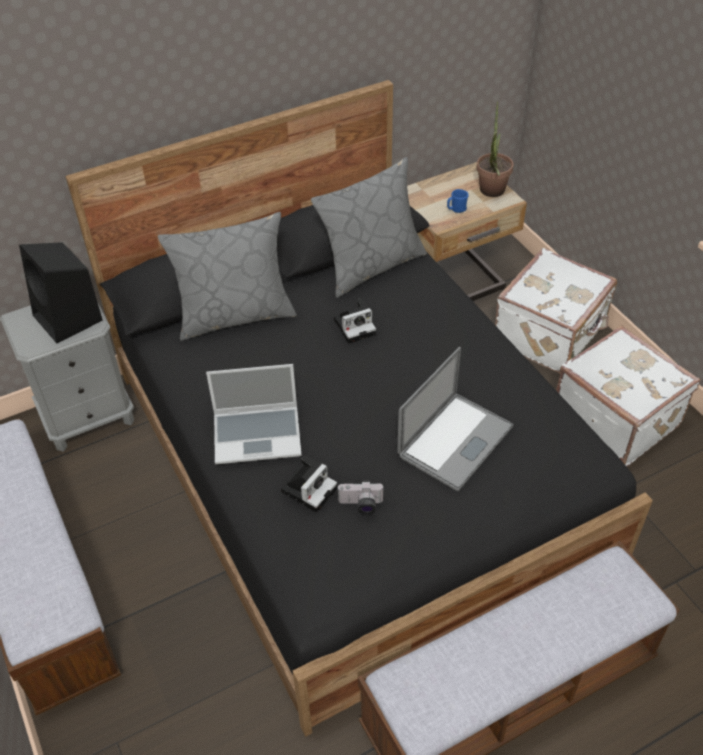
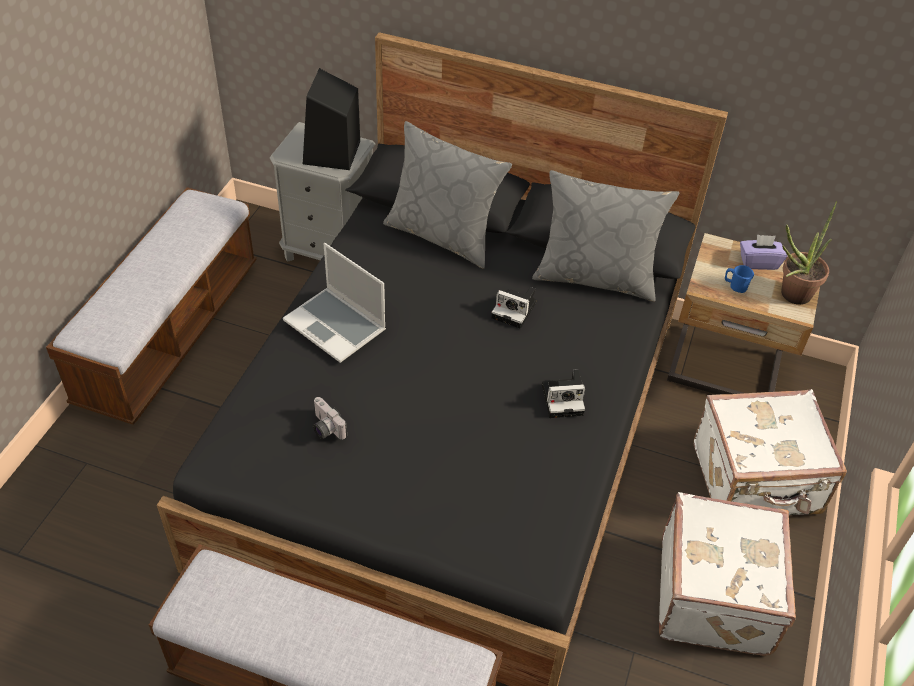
camera: 45 degrees right, 0 degrees up
camera [281,455,337,512] -> camera moved to [542,369,585,418]
laptop [397,347,513,491] -> none
none -> purple tissue box [740,235,788,270]

